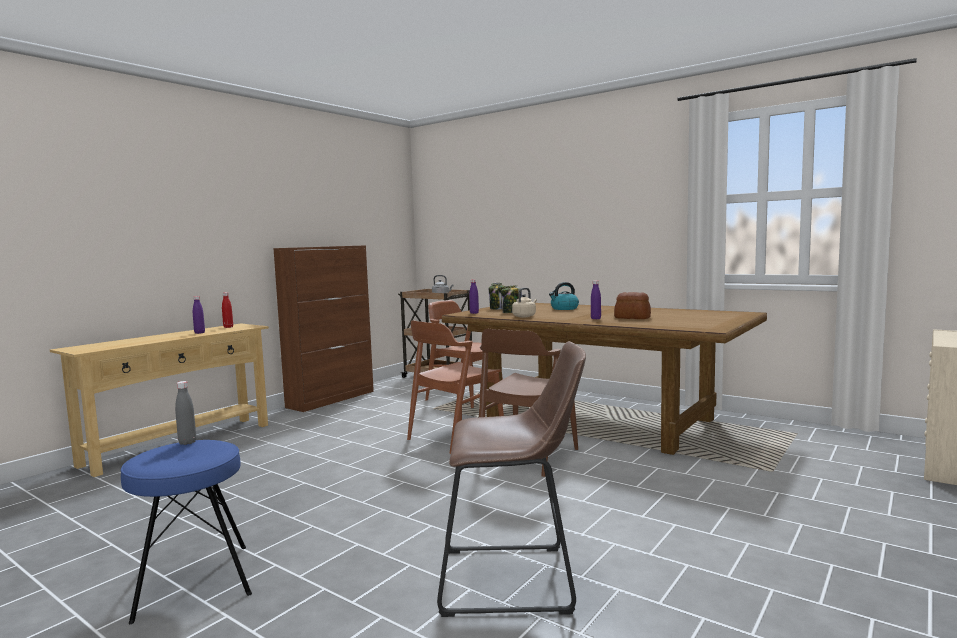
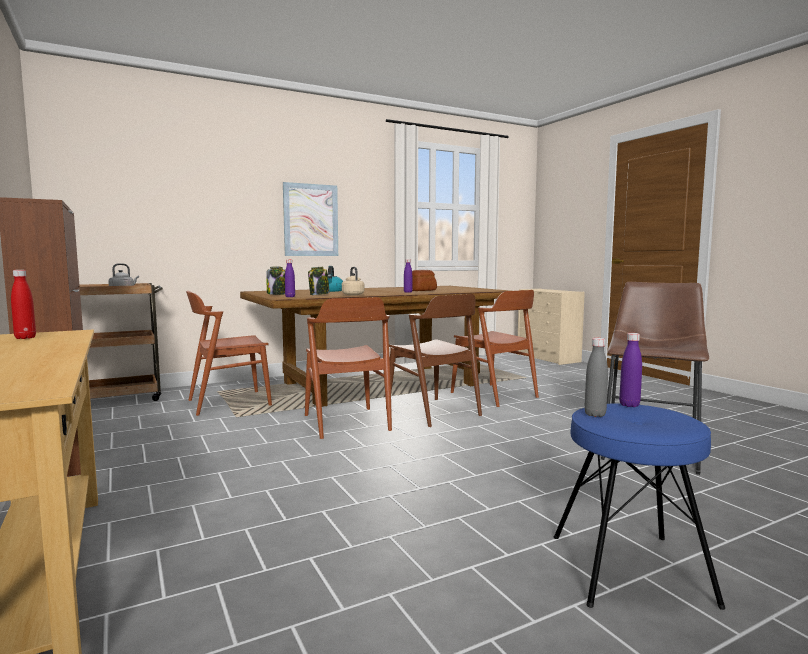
camera: 65 degrees left, 0 degrees up
purple bottle [193,296,205,334] -> purple bottle moved to [619,333,642,407]
none -> picture [283,182,338,256]
none -> brown chair [451,290,539,407]

